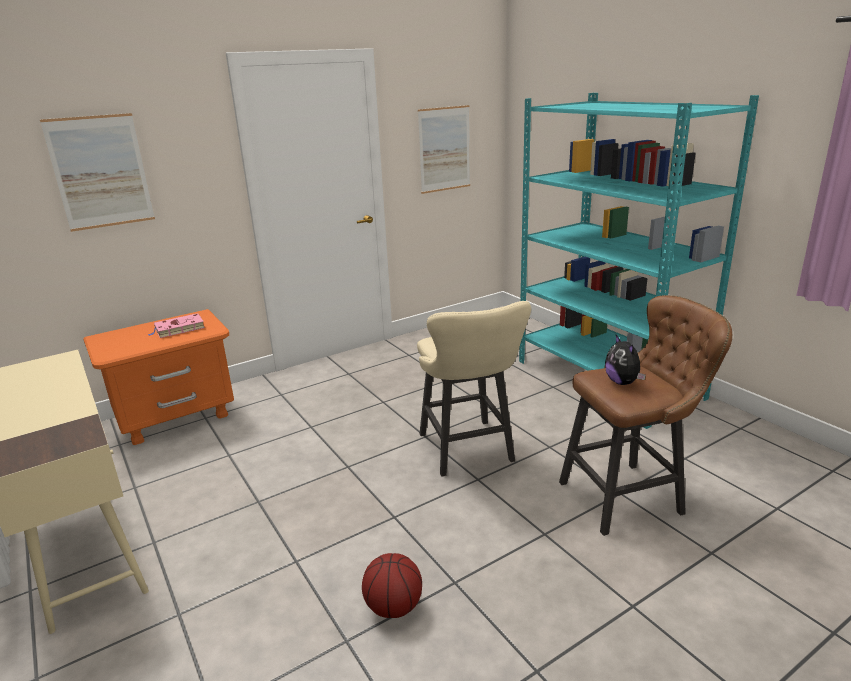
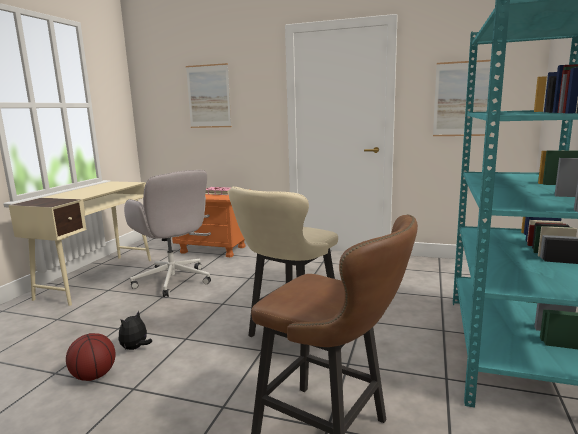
camera: 50 degrees right, 10 degrees down
plush toy [605,335,646,385] -> plush toy moved to [119,310,152,350]
none -> grey office chair [124,170,211,297]

